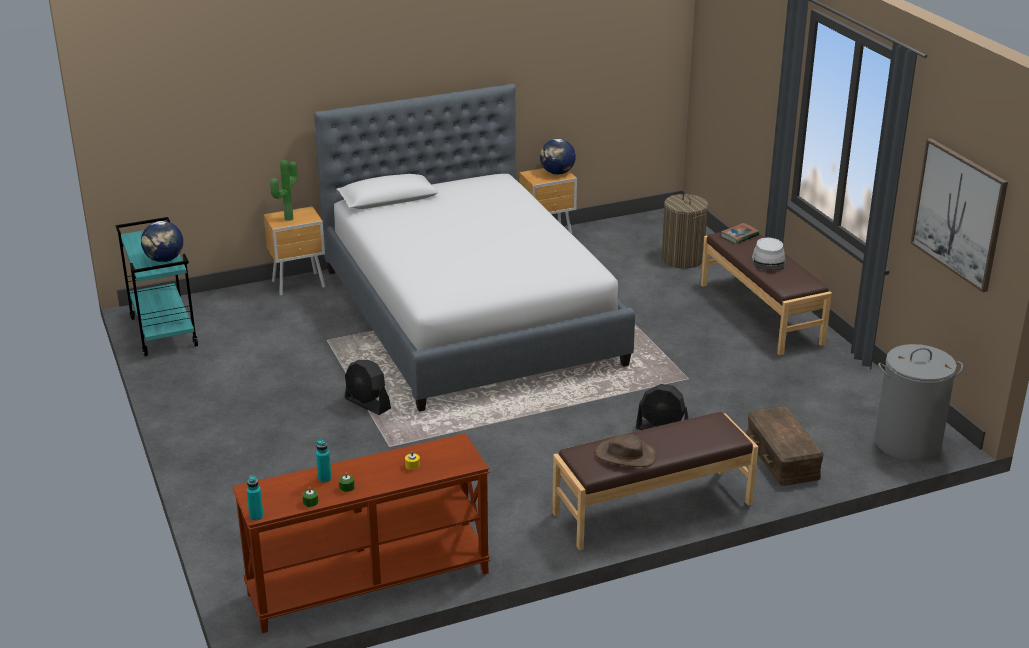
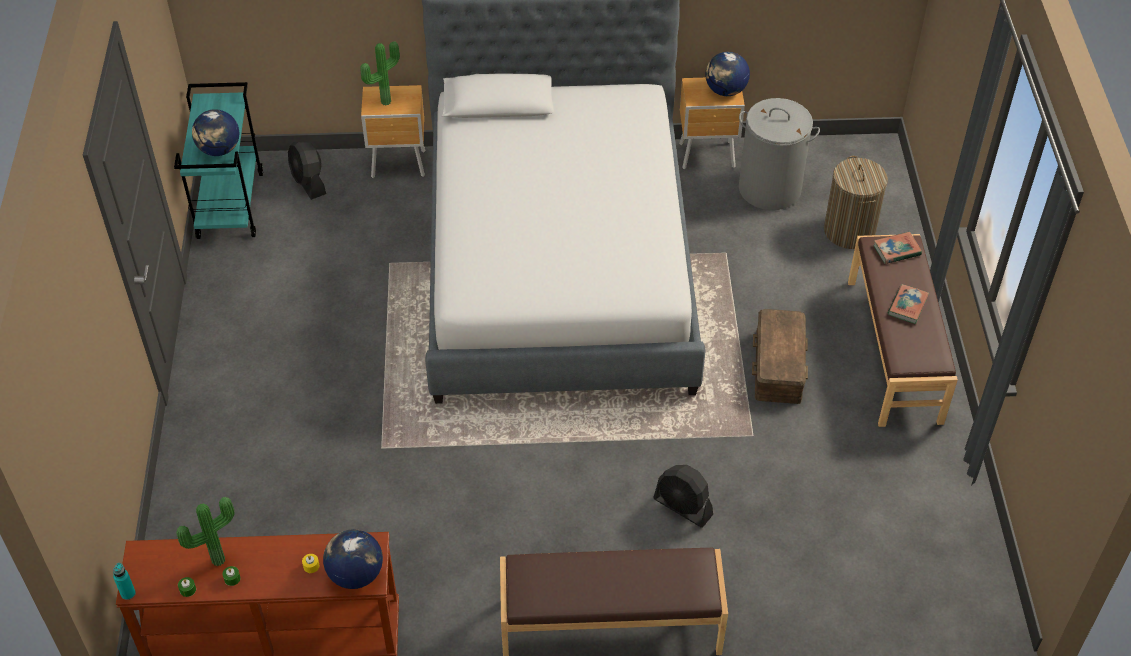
camera: 20 degrees right, 20 degrees up
turquoise bottle [316,439,332,483] -> potted plant [176,497,234,566]
black fan [345,360,391,415] -> black fan moved to [288,142,326,200]
brown hat [594,434,657,467] -> none
brown storage box [746,406,824,486] -> brown storage box moved to [752,309,808,404]
grey hat [752,237,785,270] -> book [888,284,929,324]
grey laundry basket [875,344,963,462] -> grey laundry basket moved to [739,98,820,210]
picture [911,138,1008,292] -> none
none -> globe [323,529,383,589]

